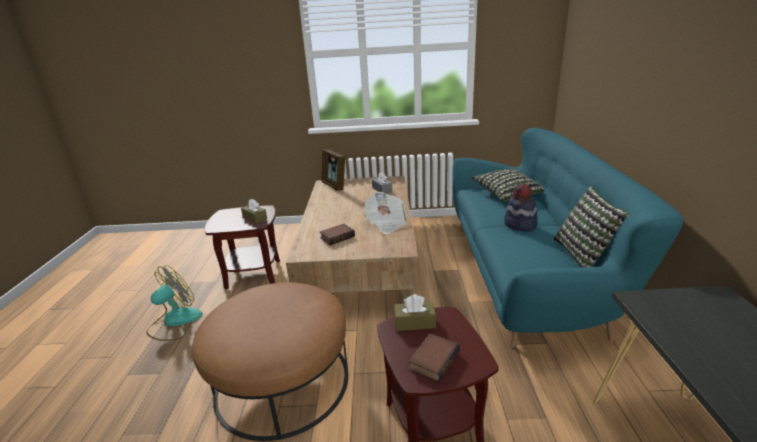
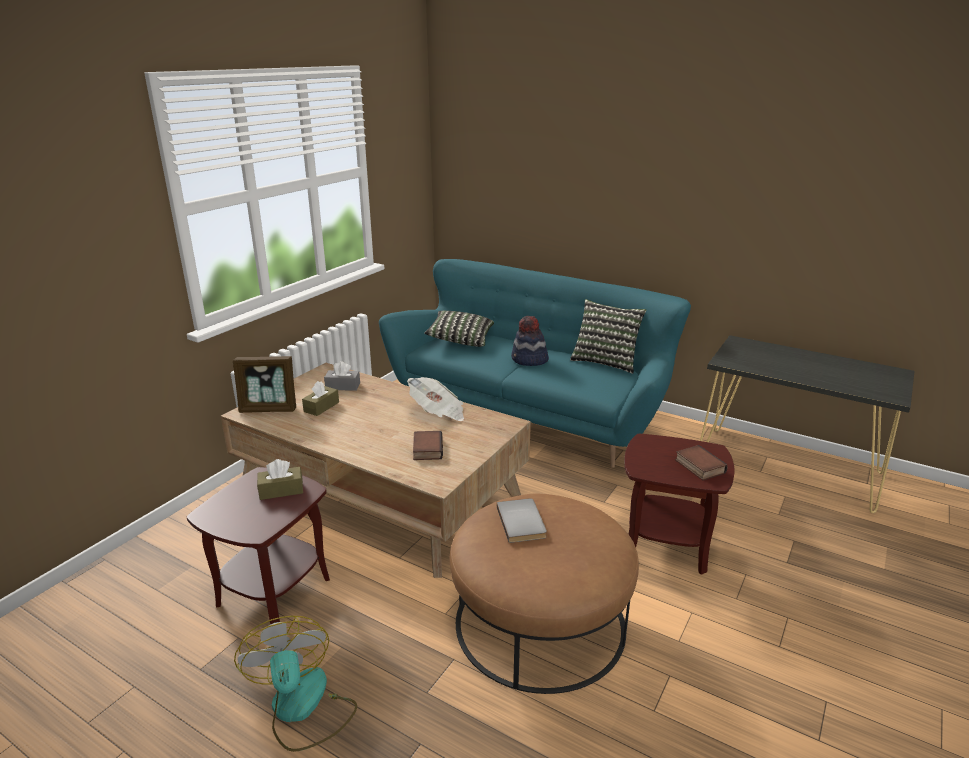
camera: 60 degrees left, 0 degrees up
brown tissue box [394,294,436,331] -> brown tissue box moved to [302,381,339,416]
none -> grey book [497,498,547,543]

